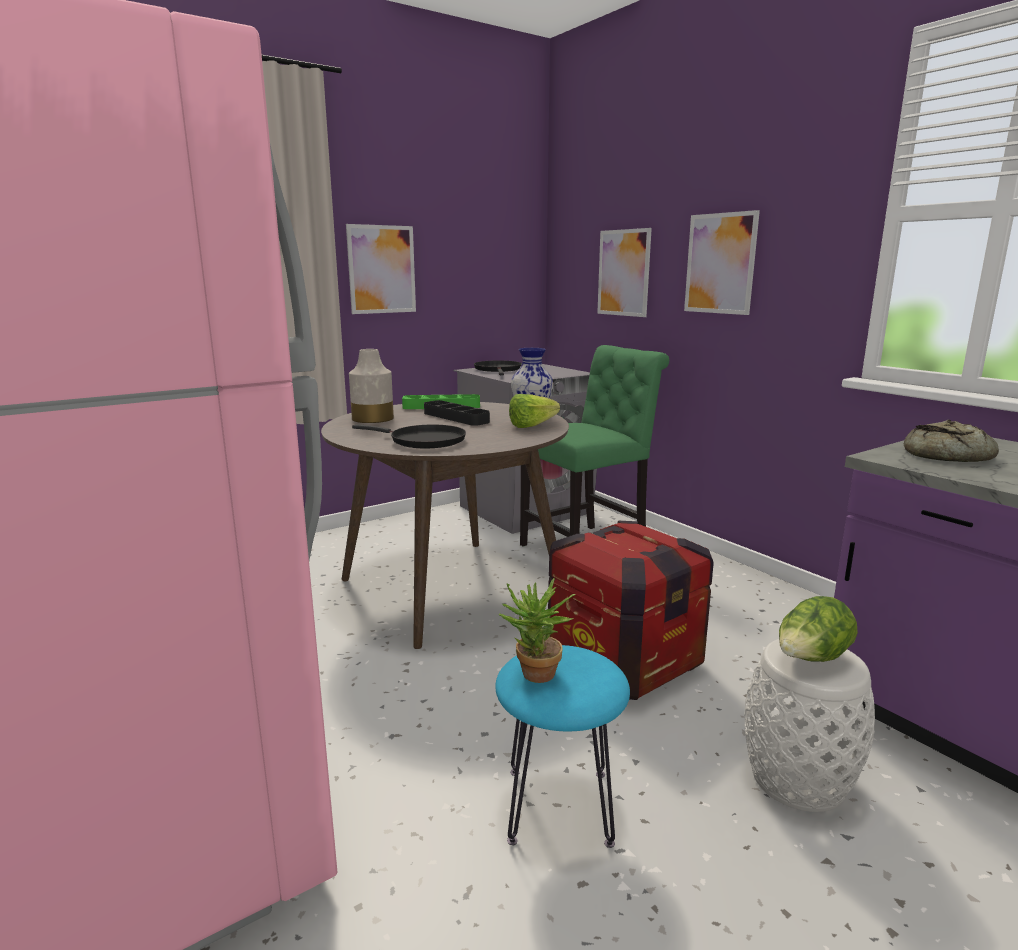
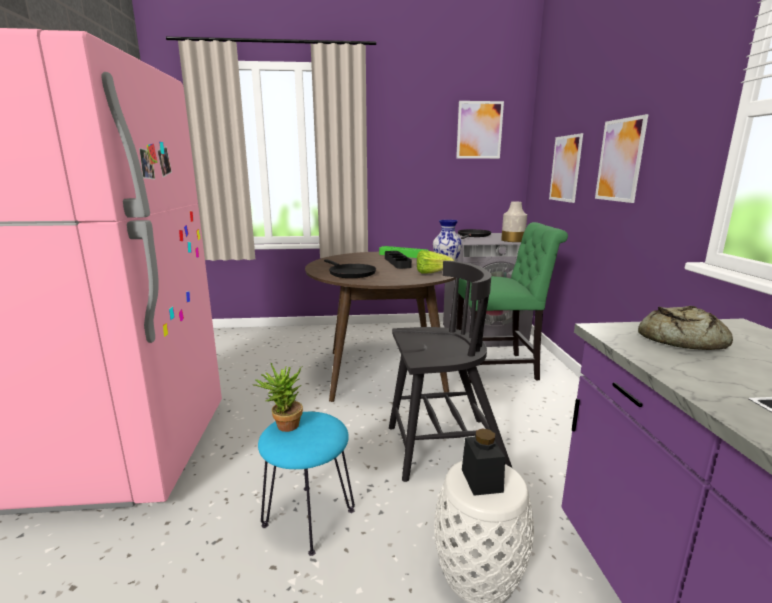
camera: 30 degrees right, 0 degrees up
picture [346,224,416,314] -> picture moved to [456,101,504,159]
beige vase [349,349,394,423] -> beige vase moved to [501,202,527,242]
crate [548,521,714,700] -> black chair [389,261,512,482]
lettuce [779,596,858,662] -> black jar [462,428,505,496]

